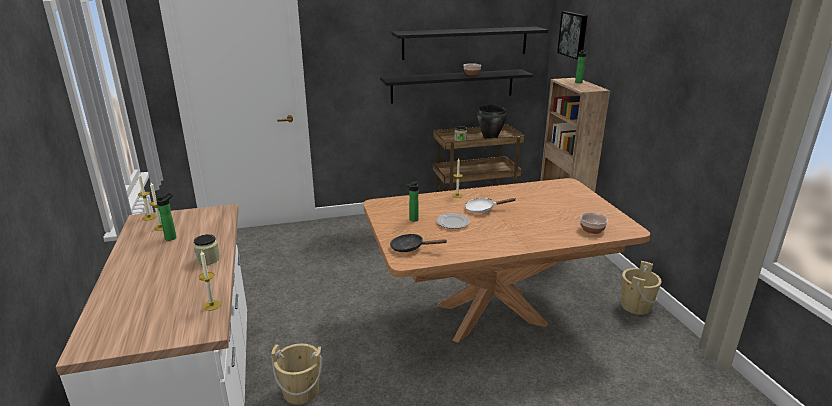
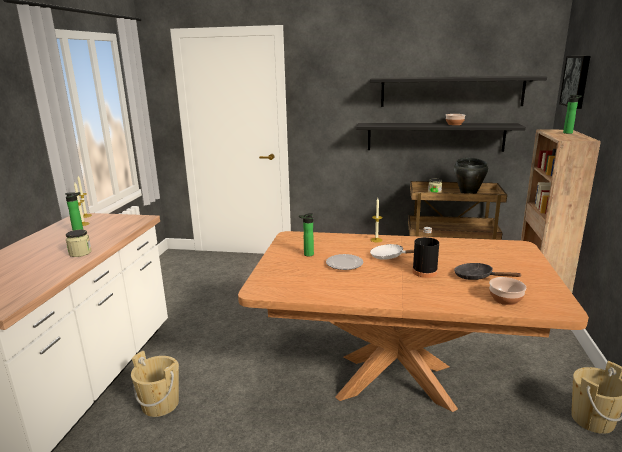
camera: 25 degrees right, 5 degrees down
candle [199,250,221,311] -> none
black frying pan [390,234,447,252] -> black frying pan moved to [454,263,522,280]
none -> black bottle [412,227,439,278]

